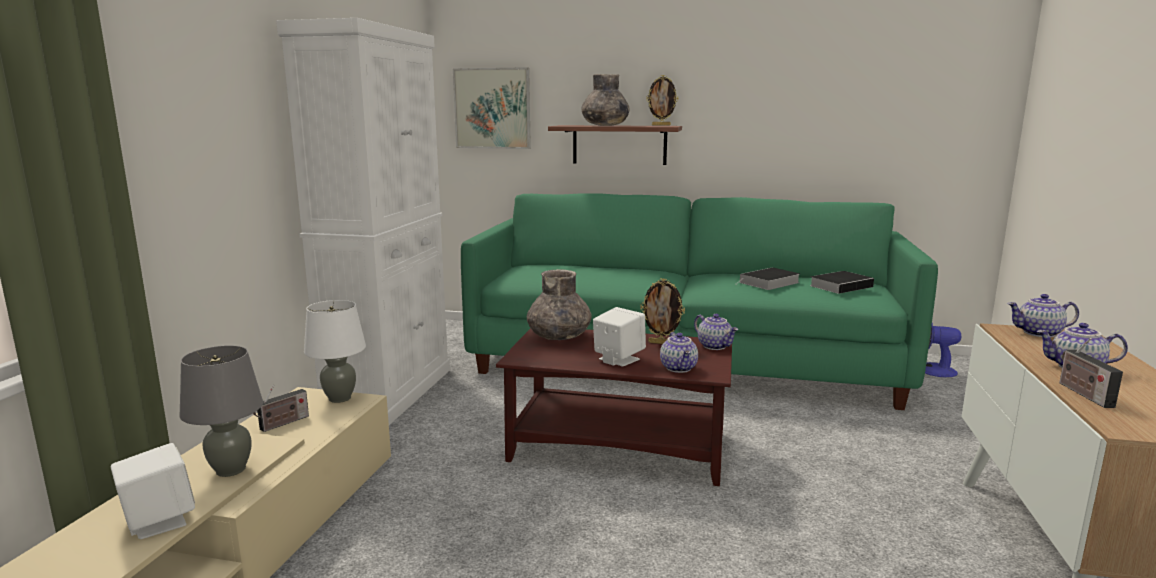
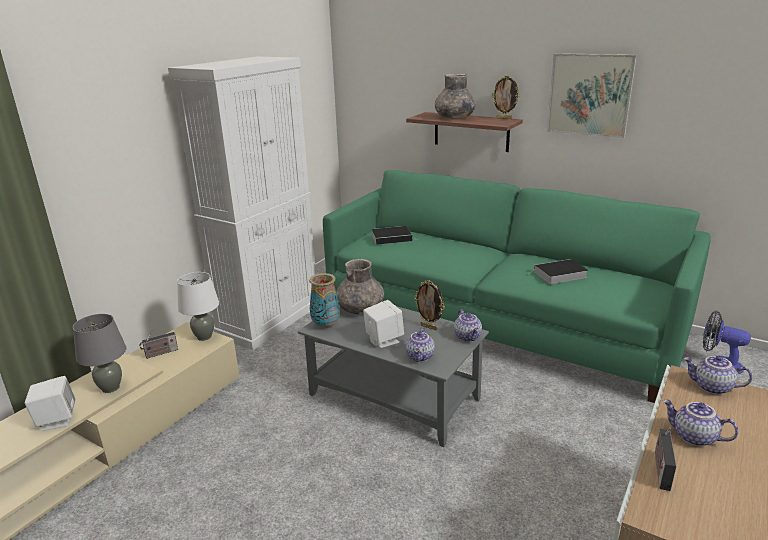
camera: 20 degrees right, 10 degrees up
picture [453,67,531,149] -> picture moved to [547,53,637,138]
brown coffee table [496,328,732,486] -> grey coffee table [298,306,489,447]
book [810,271,874,294] -> book moved to [372,226,418,245]
none -> vase [309,273,340,329]

